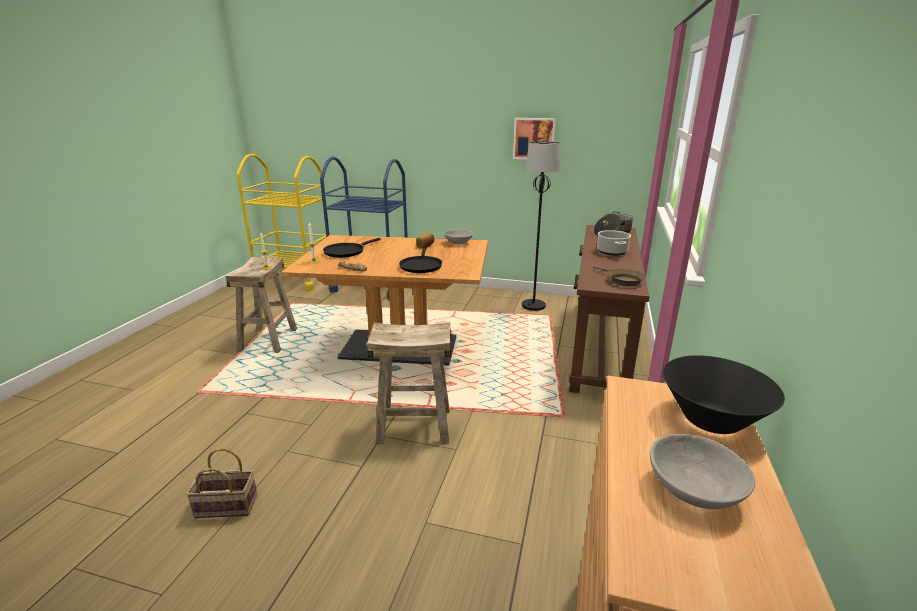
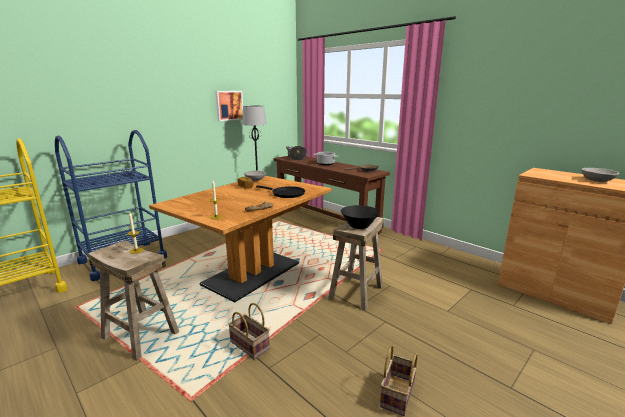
camera: 60 degrees left, 5 degrees down
black frying pan [323,238,381,258] -> none
black bowl [663,355,785,434] -> black bowl moved to [341,205,380,229]
none -> basket [228,303,270,359]

